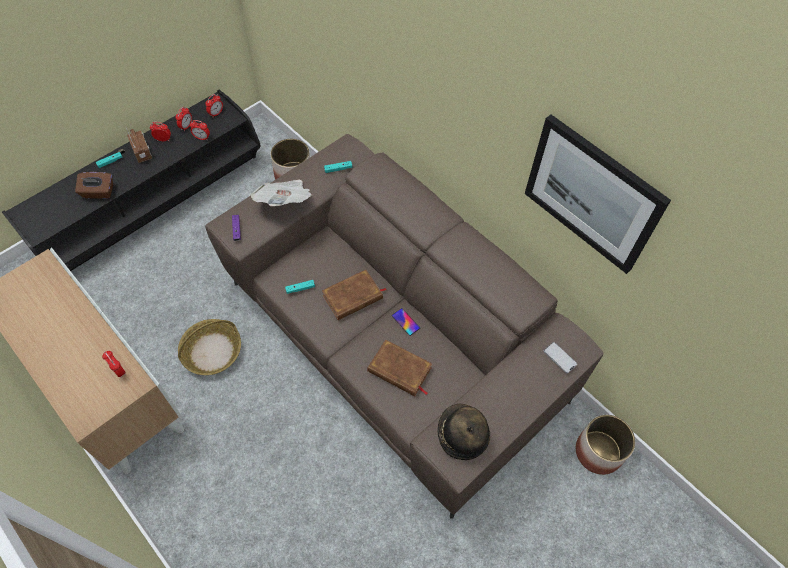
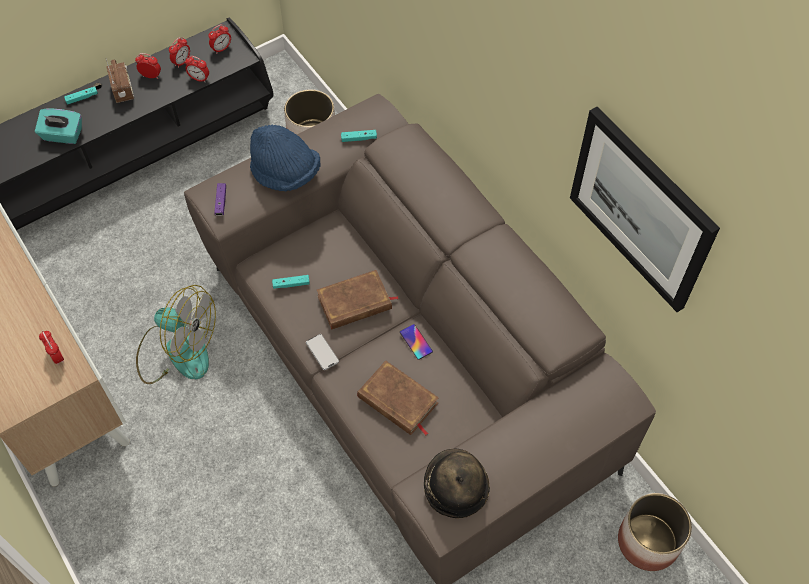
camera: 10 degrees right, 0 degrees up
brown tissue box [75,172,113,199] -> turquoise tissue box [35,109,82,144]
basket [178,319,241,375] -> fan [136,285,216,384]
newspaper [250,179,312,206] -> blue hat [250,125,321,191]
phone [544,342,577,373] -> phone moved to [306,334,339,370]

